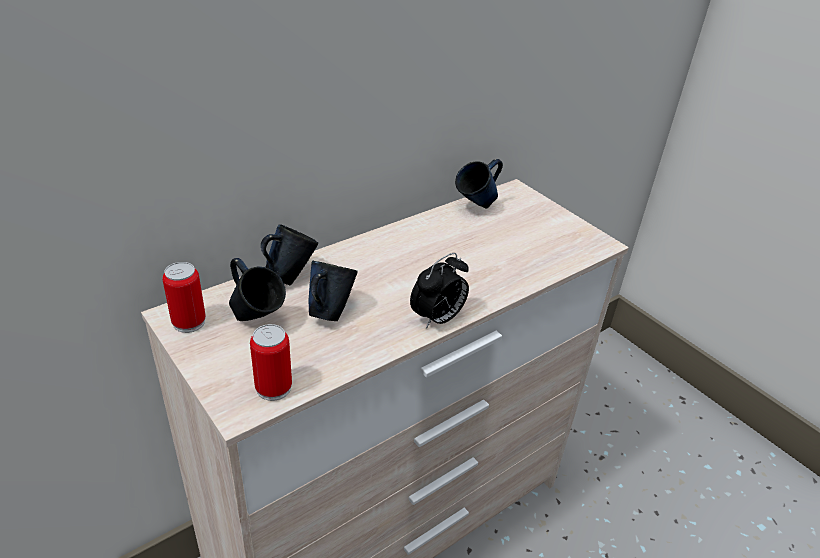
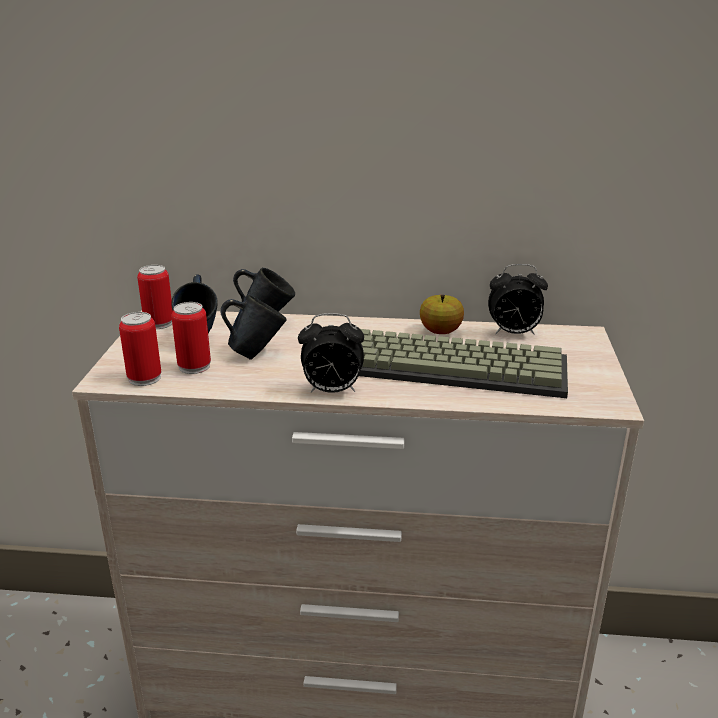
camera: 45 degrees right, 10 degrees down
blue mug [455,159,503,208] -> alarm clock [488,264,548,335]
none -> can [171,302,211,374]
none -> keyboard [359,329,568,398]
none -> apple [420,295,464,334]

